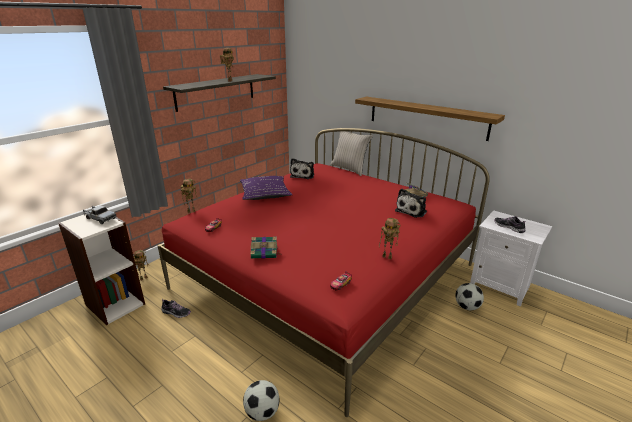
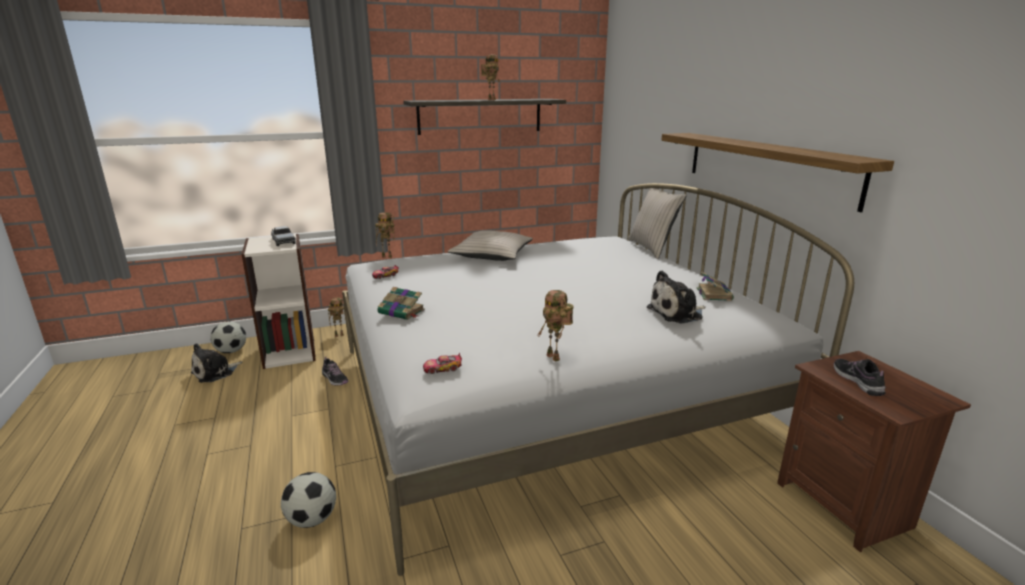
camera: 30 degrees right, 5 degrees down
red bed [158,128,490,417] -> white bed [342,183,854,576]
purple pillow [240,176,292,200] -> beige pillow [448,230,533,261]
plush toy [290,158,314,179] -> plush toy moved to [191,343,243,383]
football [455,283,484,310] -> football moved to [210,322,246,353]
white nightstand [470,211,552,307] -> brown nightstand [777,351,971,552]

